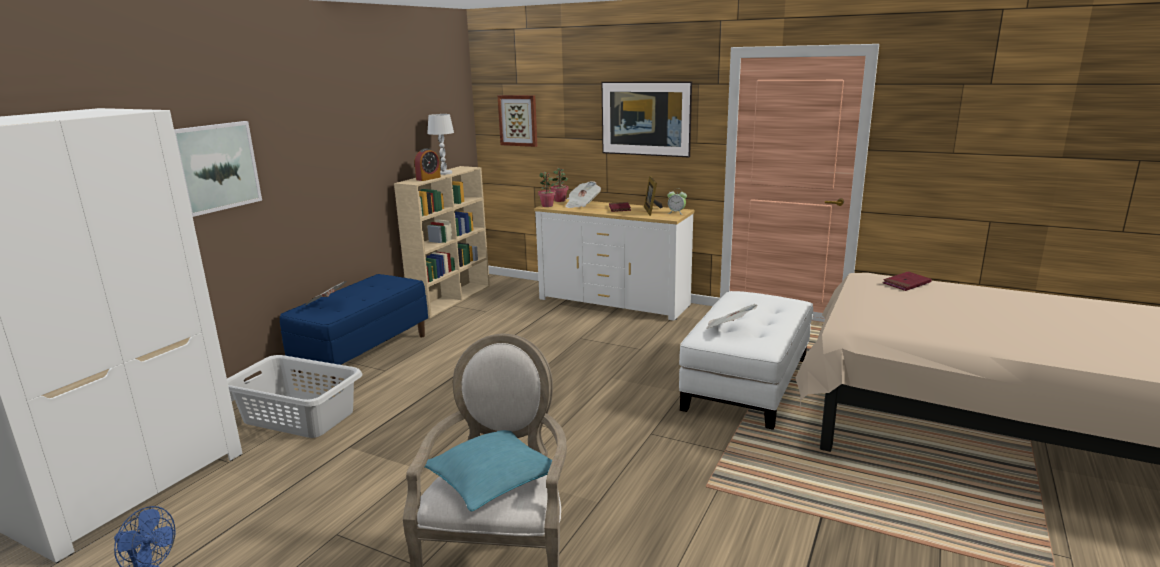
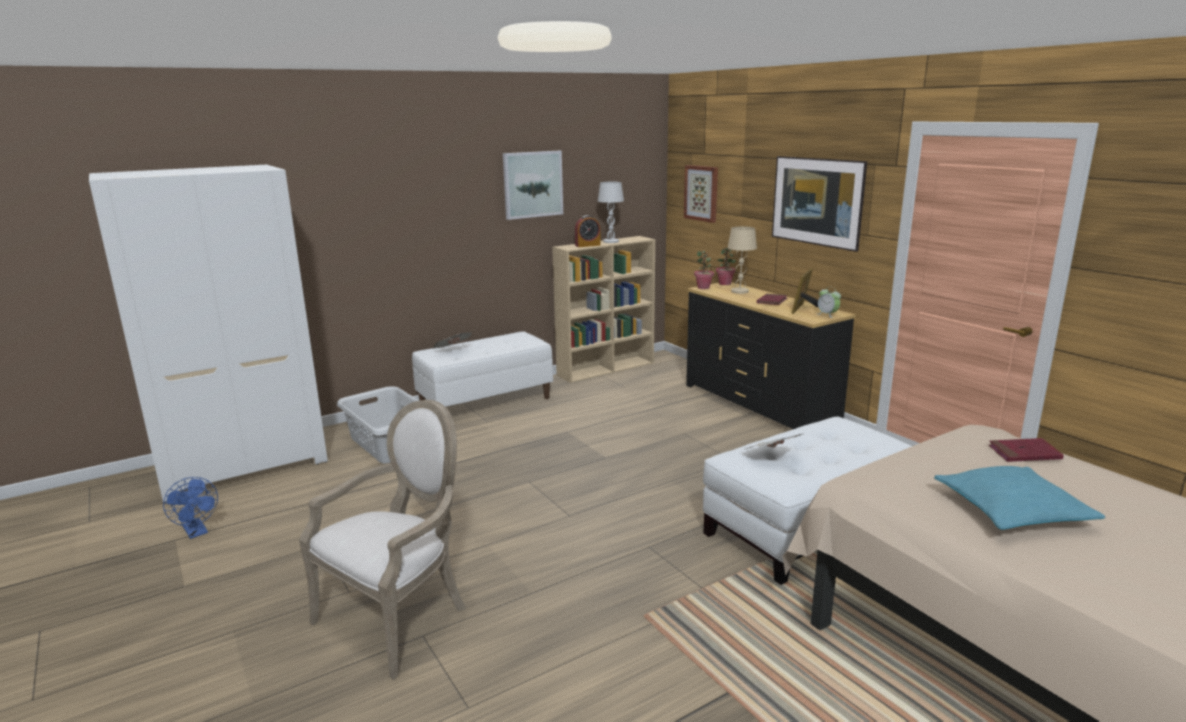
camera: 30 degrees right, 0 degrees up
picture [174,121,262,217] -> picture moved to [503,151,563,220]
blue bench [280,274,428,384] -> white bench [412,331,553,407]
turquoise pillow [425,430,552,511] -> turquoise pillow moved to [934,466,1105,530]
white dresser [534,199,694,321] -> black dresser [686,282,856,429]
newspaper [565,181,601,208] -> beige table lamp [728,226,757,294]

